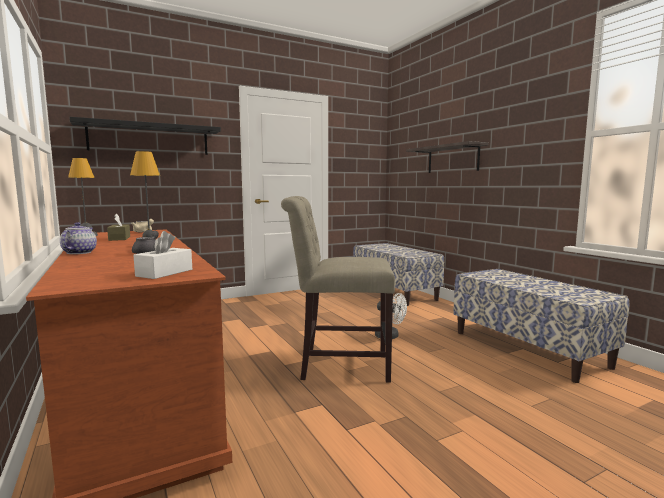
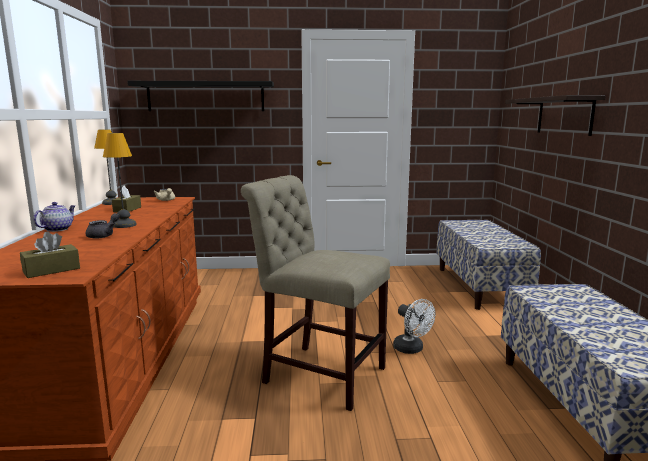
camera: 25 degrees right, 5 degrees up
white tissue box [134,231,192,279] -> brown tissue box [20,232,80,278]

